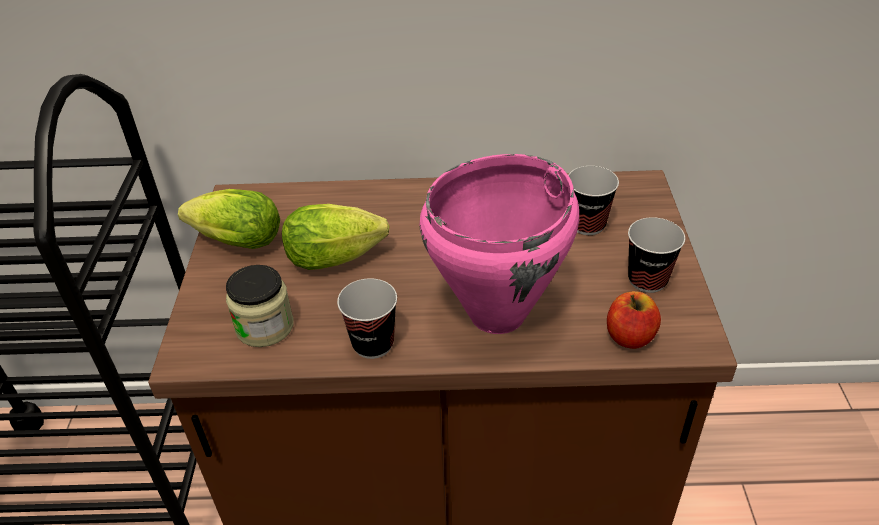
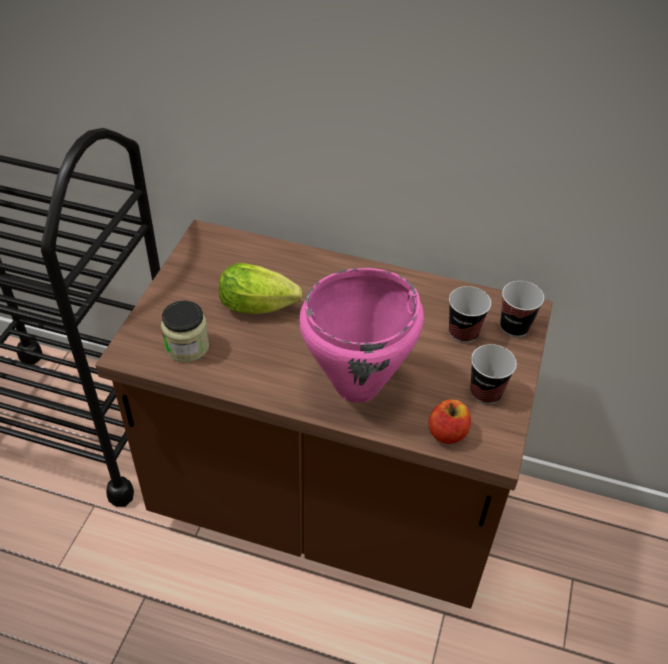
camera: 15 degrees right, 5 degrees up
lettuce [178,189,280,249] -> none
cup [337,278,397,359] -> cup moved to [500,281,544,337]

